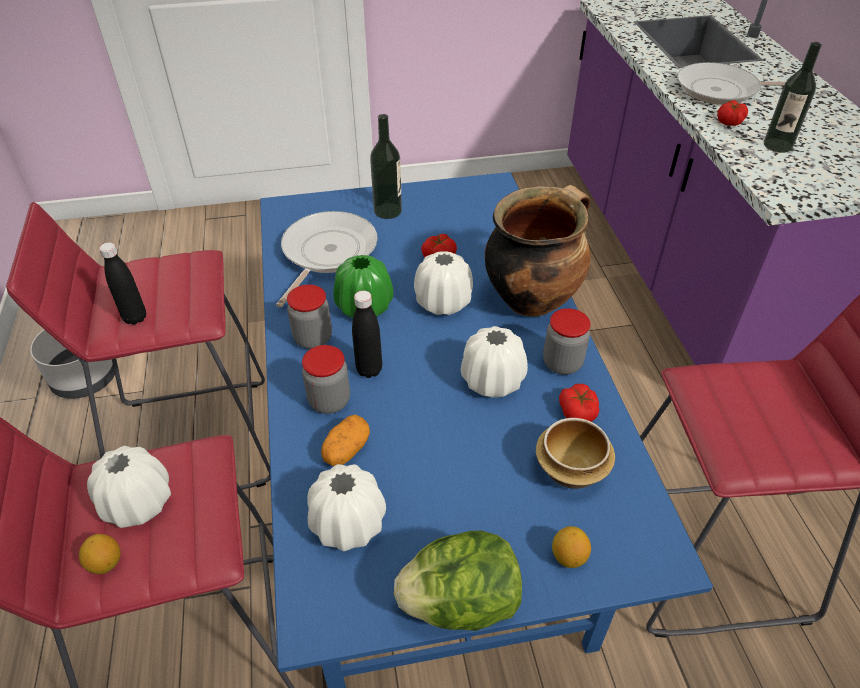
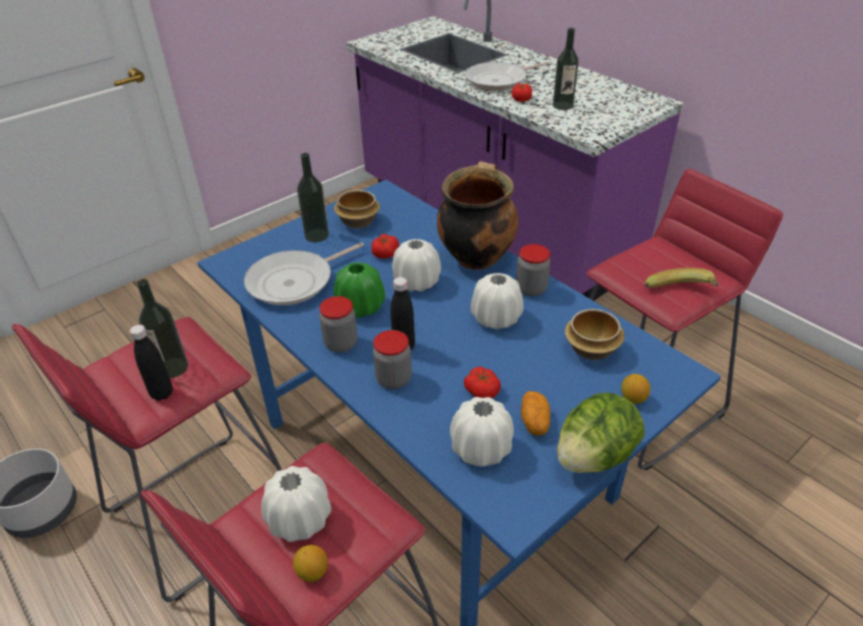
camera: 30 degrees left, 5 degrees down
frying pan [276,211,378,308] -> frying pan turned 120 degrees counterclockwise [244,242,364,305]
potato [321,415,370,466] -> potato moved to [521,391,550,436]
tomato [559,384,599,422] -> tomato moved to [464,367,501,398]
none -> bottle [137,279,188,378]
none -> bowl [334,190,380,229]
none -> banana [645,268,719,288]

